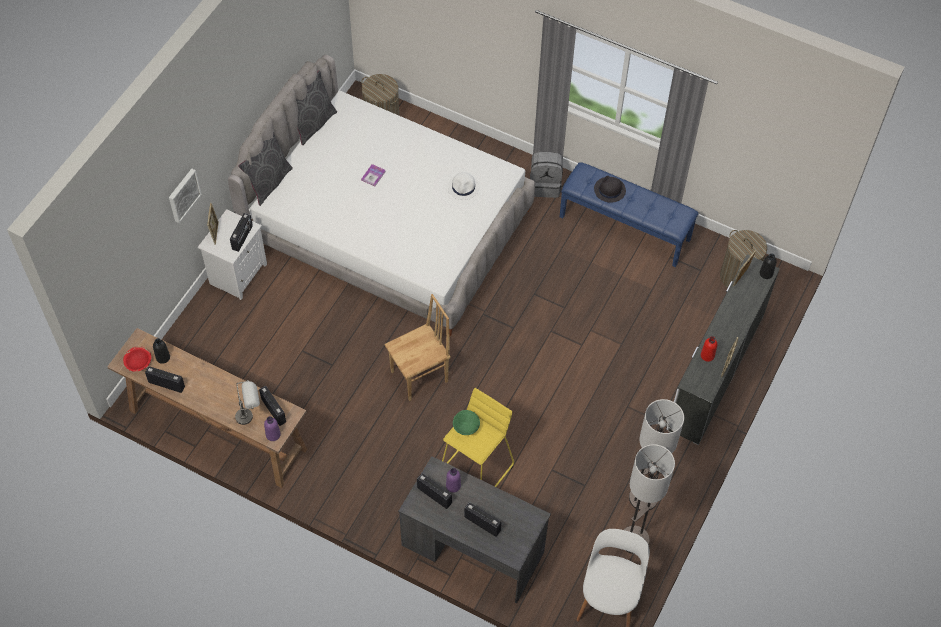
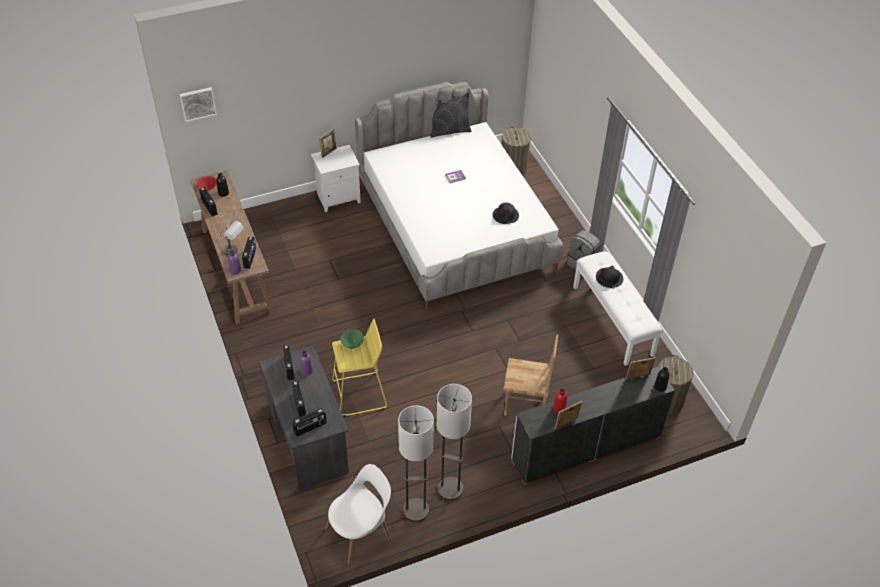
camera: 40 degrees right, 10 degrees down
picture [169,169,202,223] -> picture moved to [179,87,217,122]
radio [230,213,253,252] -> radio moved to [292,408,326,436]
grey pillow [238,133,293,206] -> none
brown chair [384,294,451,401] -> brown chair moved to [503,335,558,416]
white hat [447,172,480,200] -> black hat [493,203,519,224]
blue bench [560,162,699,267] -> white bench [573,251,663,366]

